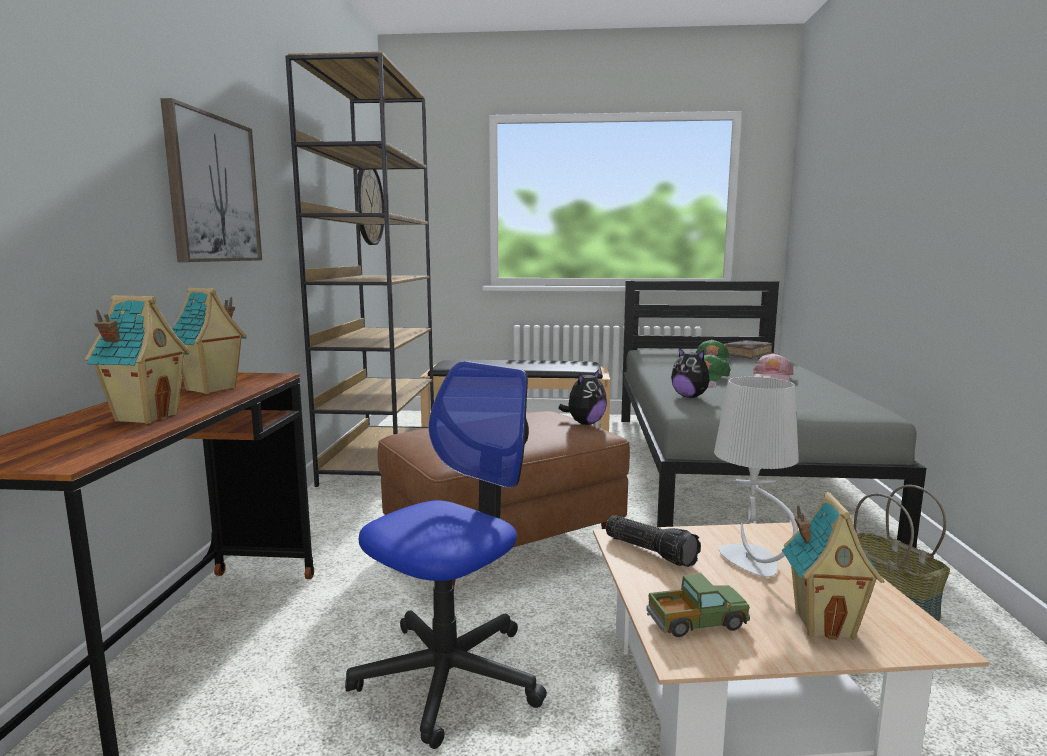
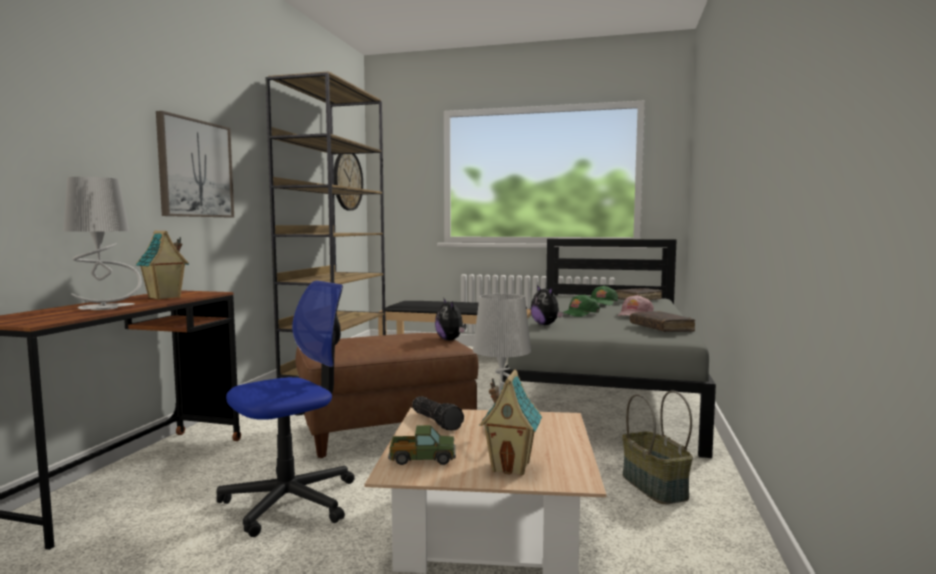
camera: 10 degrees right, 5 degrees down
toy house [85,295,190,424] -> grey table lamp [63,177,142,310]
plush toy [558,369,607,425] -> plush toy turned 105 degrees clockwise [435,299,467,340]
none -> brown book [630,311,695,332]

